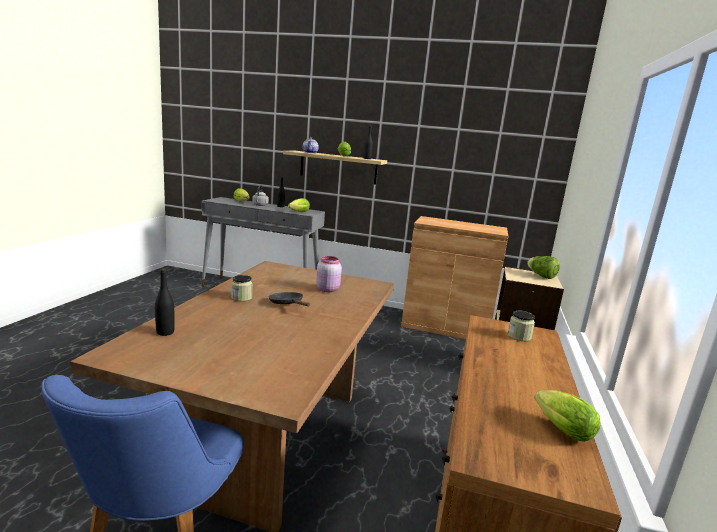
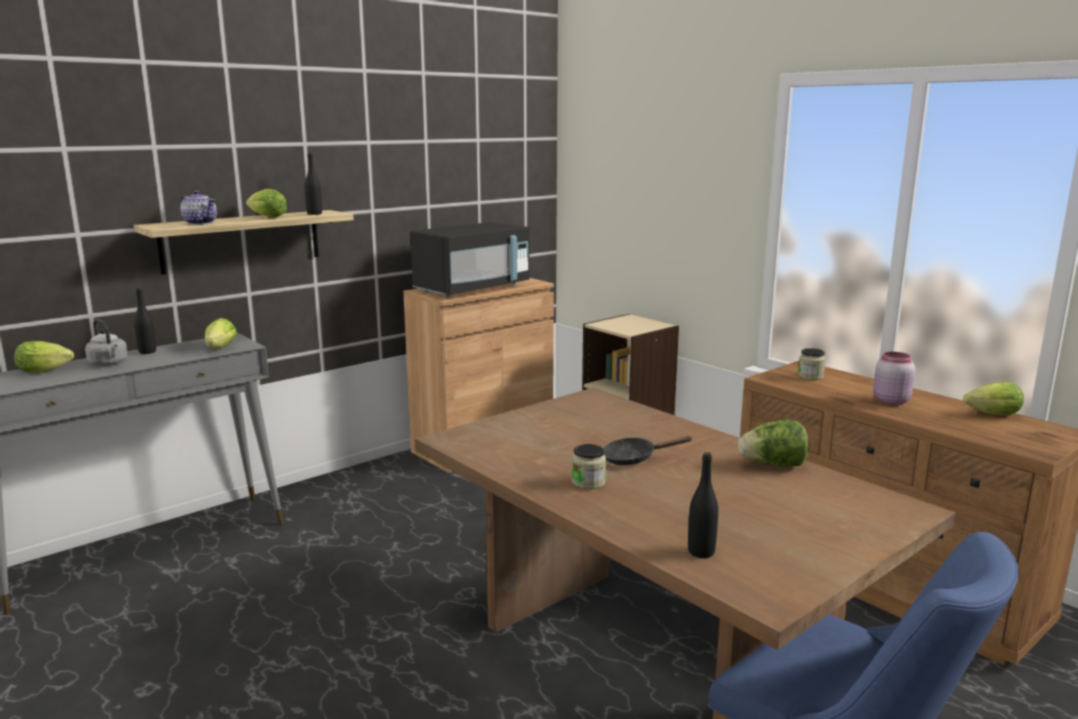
camera: 55 degrees left, 0 degrees up
pink jar [316,256,342,292] -> pink jar moved to [873,352,915,405]
lettuce [527,256,560,279] -> lettuce moved to [738,419,809,467]
none -> black microwave [410,222,530,297]

